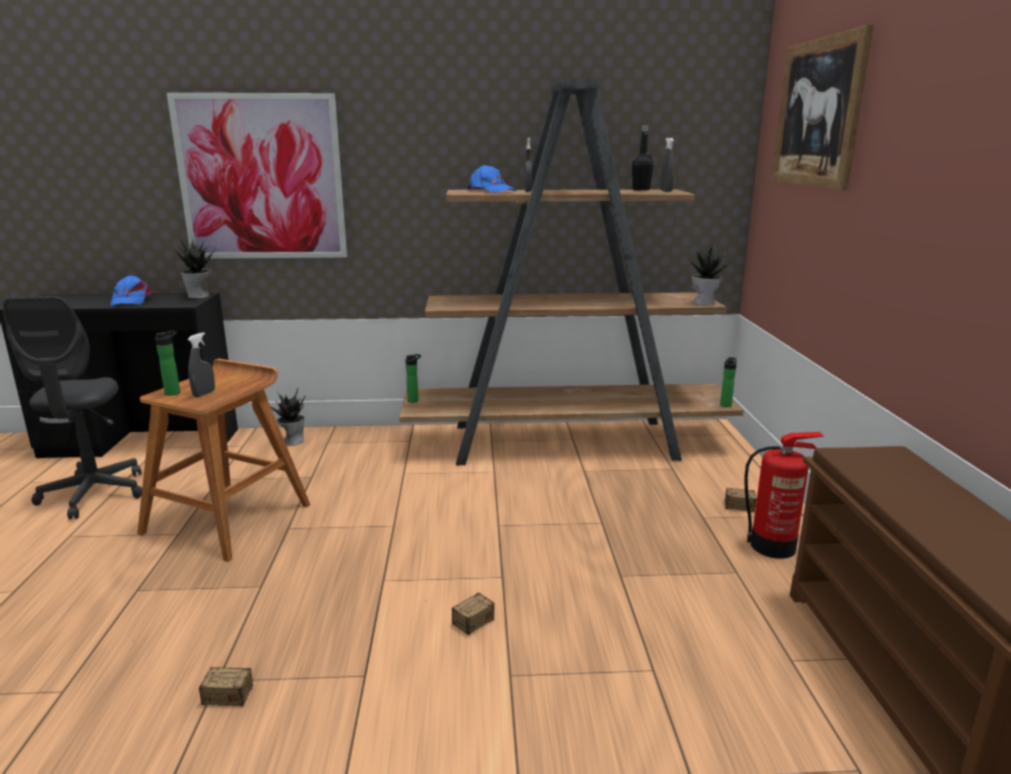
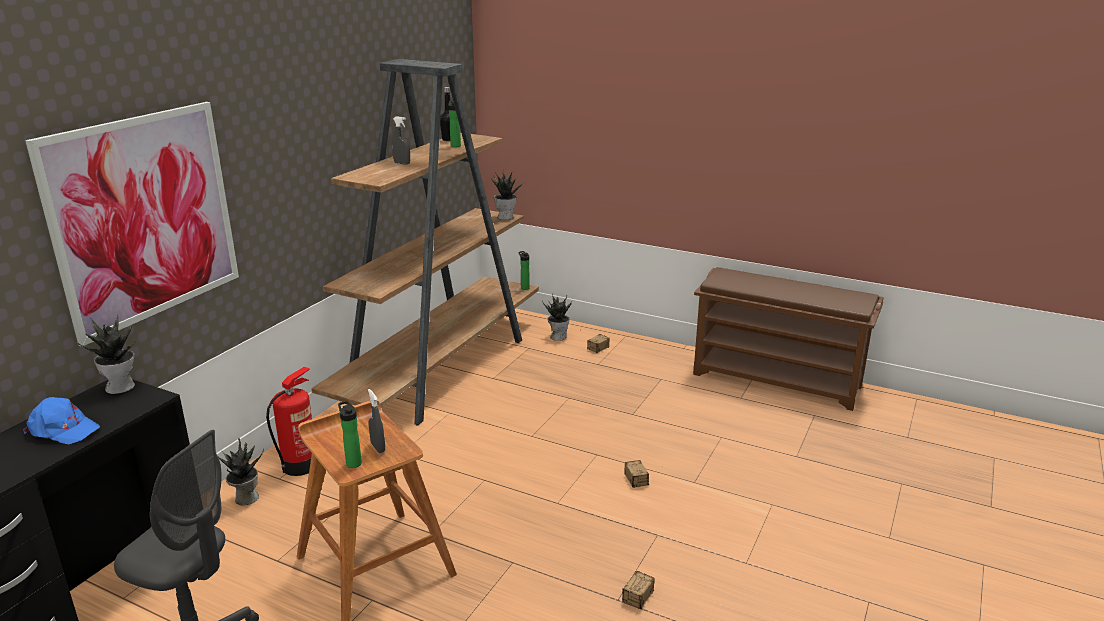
camera: 60 degrees left, 5 degrees up
bottle [405,354,421,403] -> bottle moved to [449,100,461,147]
blue cap [466,165,516,193] -> none
grey spray bottle [660,138,674,192] -> none
fire extinguisher [744,432,824,559] -> fire extinguisher moved to [266,367,312,476]
picture [771,25,873,190] -> none
none -> potted plant [542,294,572,341]

